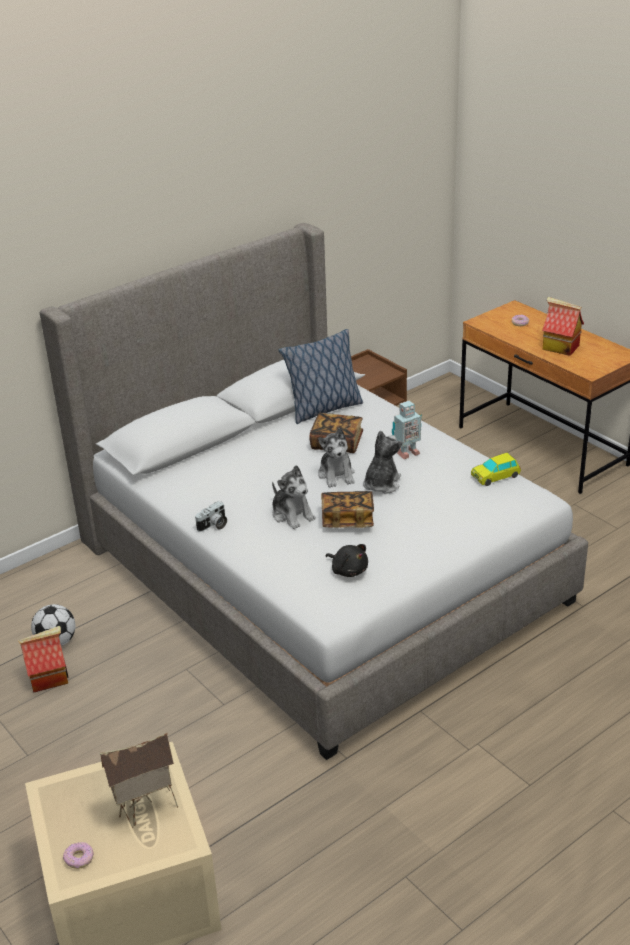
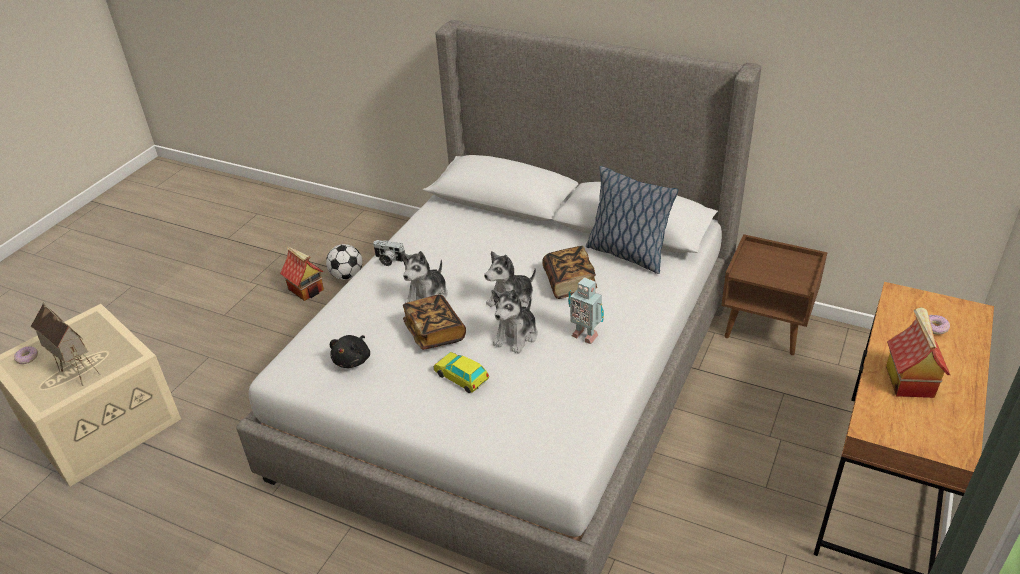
camera: 65 degrees right, 5 degrees up
plush toy [363,430,402,494] -> plush toy turned 120 degrees clockwise [492,289,538,353]
toy car [471,453,521,486] -> toy car moved to [434,352,489,393]

